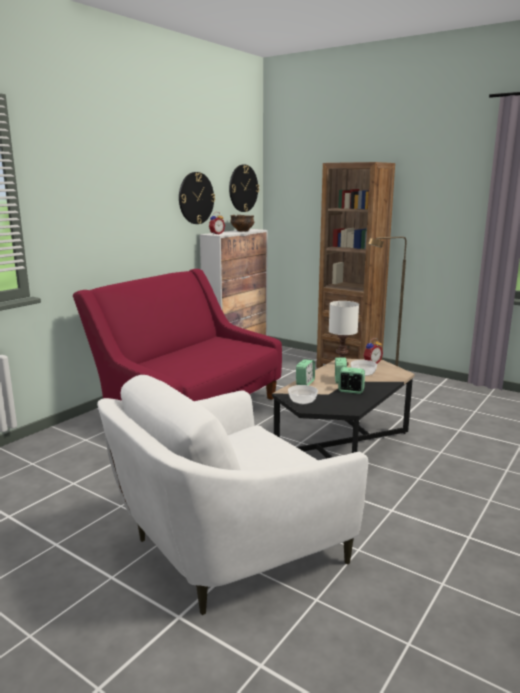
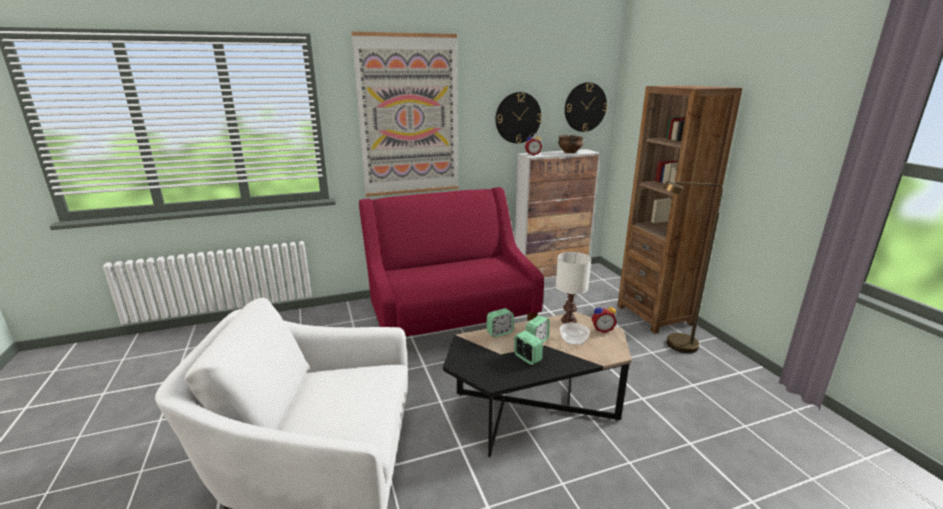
camera: 35 degrees right, 5 degrees up
bowl [288,385,318,404] -> none
none -> picture [351,32,459,197]

